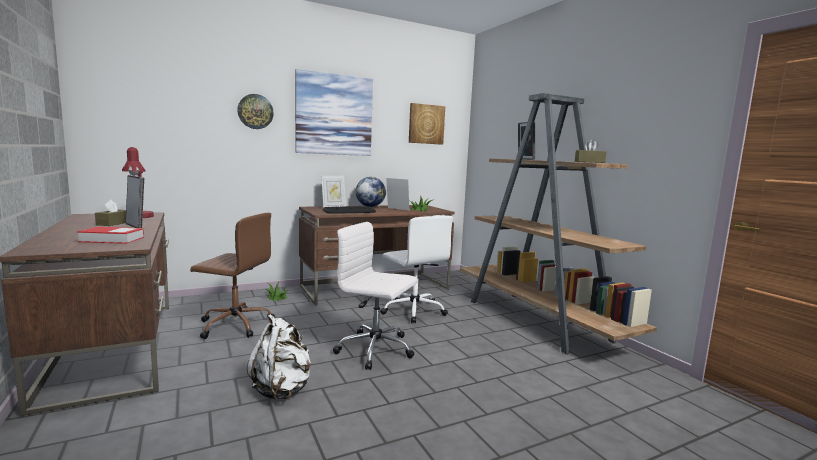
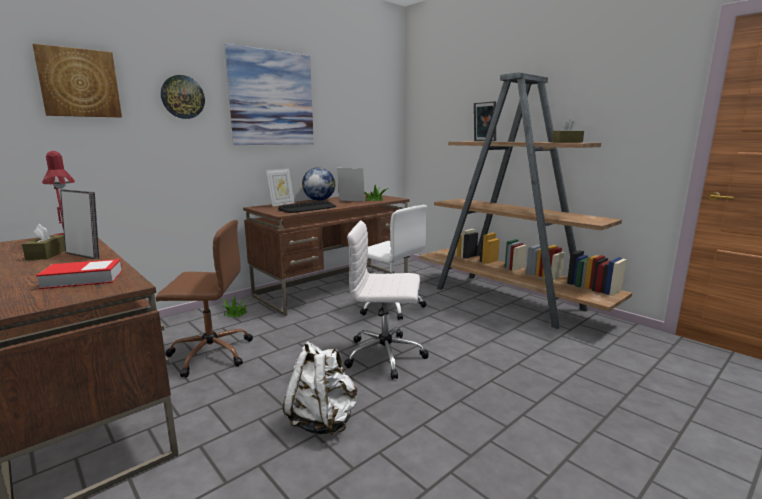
camera: 15 degrees left, 5 degrees up
picture [409,103,445,145] -> picture moved to [32,44,122,117]

